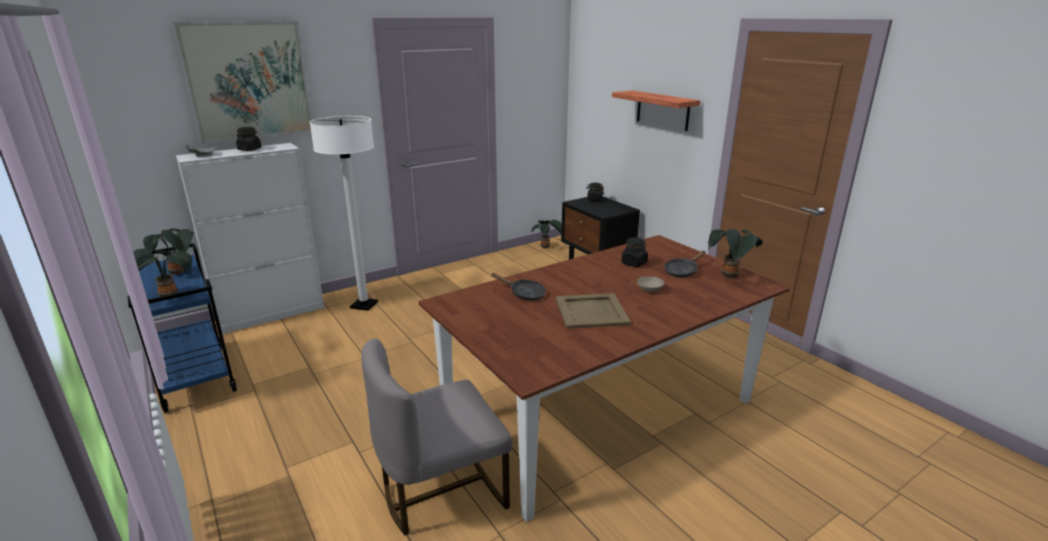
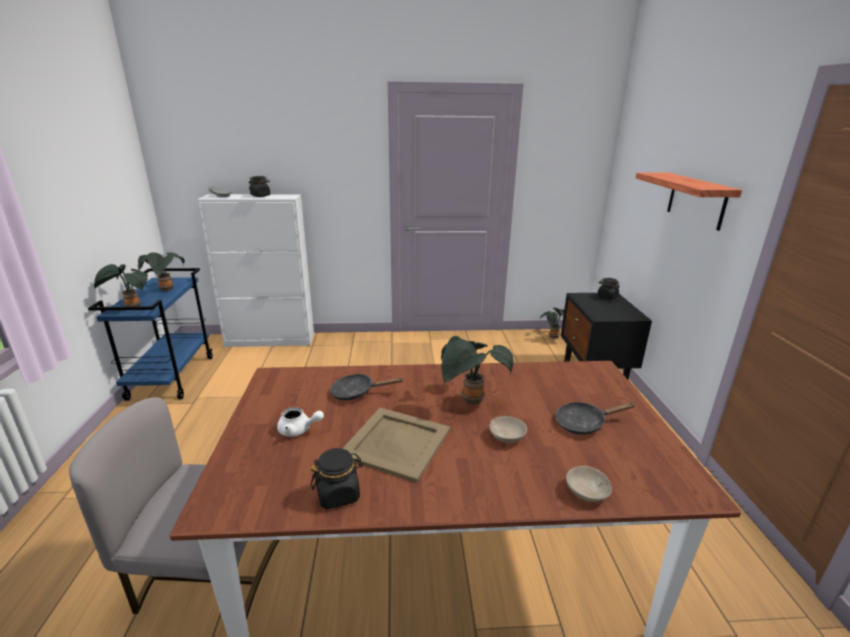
camera: 30 degrees right, 0 degrees up
picture [173,21,312,143] -> none
white floor lamp [310,116,378,311] -> none
black frying pan [491,273,546,301] -> black frying pan turned 120 degrees clockwise [330,374,404,401]
black jar [621,237,648,267] -> black jar moved to [311,448,363,509]
potted plant [708,229,763,278] -> potted plant moved to [441,336,513,404]
none -> white teapot [277,407,324,436]
none -> beige bowl [566,466,612,502]

